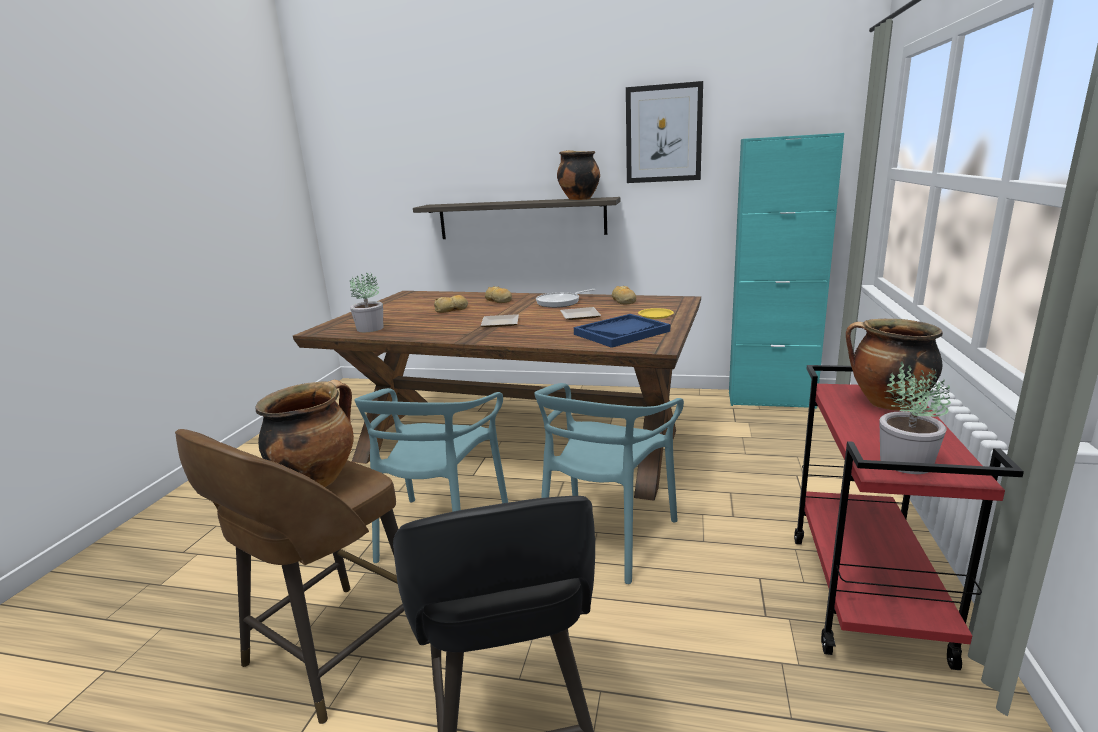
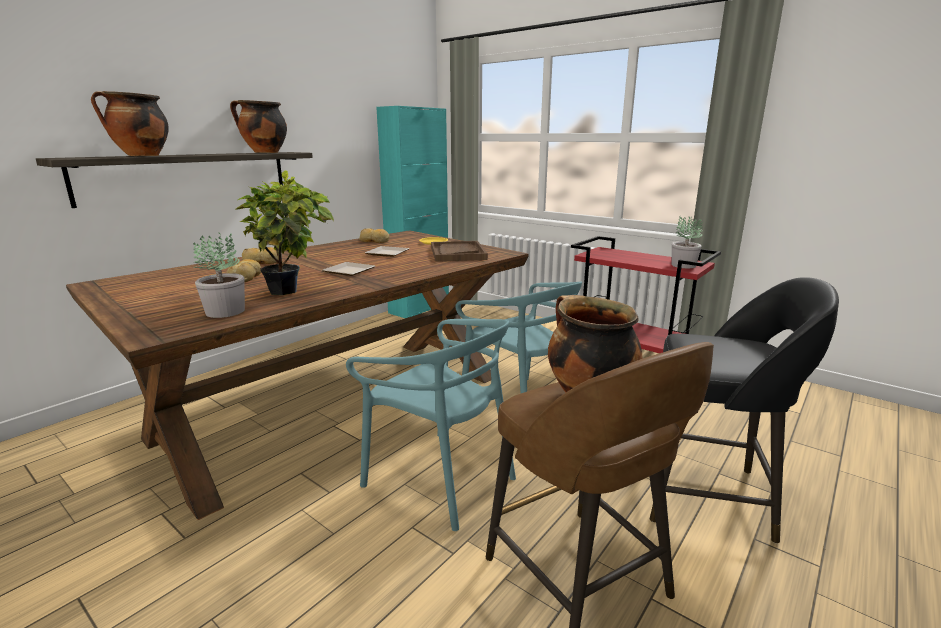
camera: 65 degrees left, 0 degrees up
frying pan [536,289,596,308] -> none
blue tray [574,314,670,348] -> brown tray [431,241,488,262]
picture [626,81,703,183] -> none
cooking pot [846,319,943,410] -> cooking pot moved to [91,91,169,156]
none -> potted plant [235,170,334,295]

